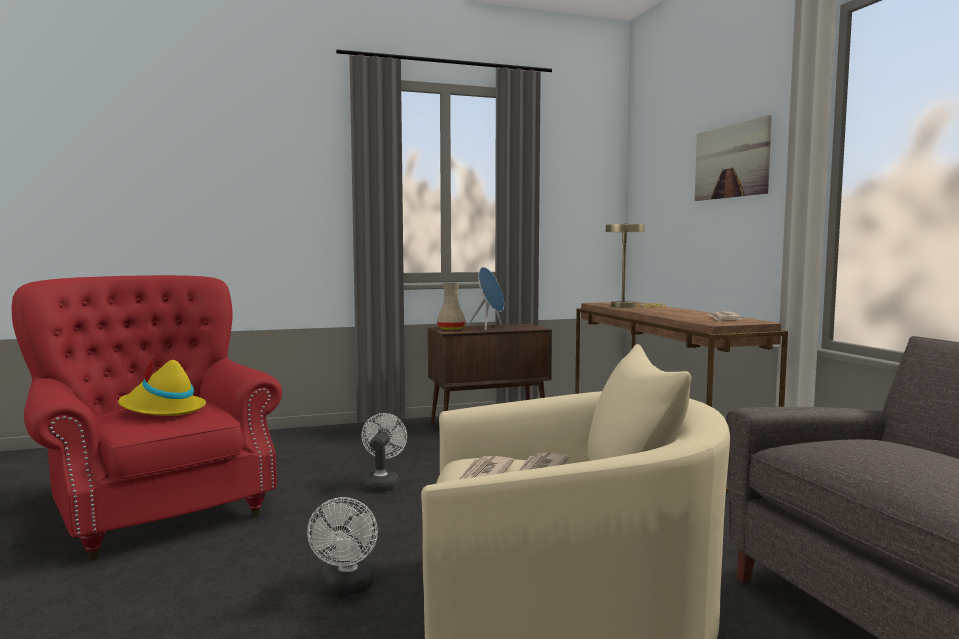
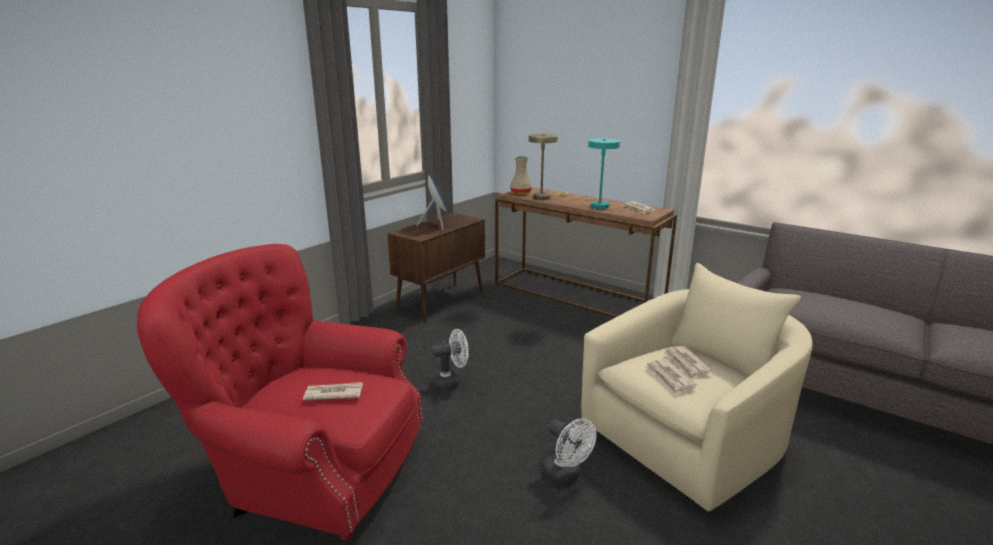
camera: 35 degrees left, 15 degrees up
yellow hat [118,356,206,416] -> newspaper [303,382,363,400]
white fan [361,413,407,491] -> white fan turned 105 degrees clockwise [431,329,469,390]
beige vase [437,283,466,330] -> beige vase moved to [510,156,532,194]
picture [695,115,772,201] -> none
none -> turquoise table lamp [588,139,620,209]

